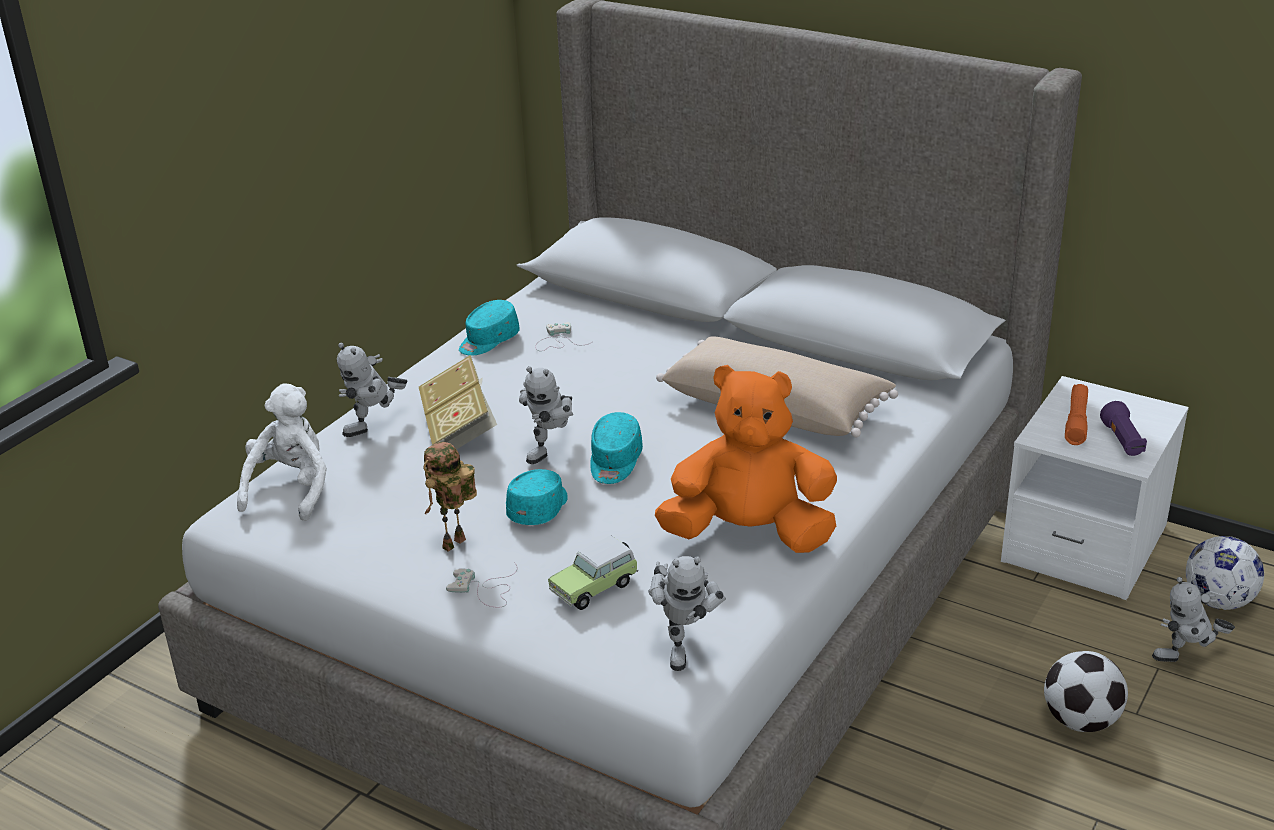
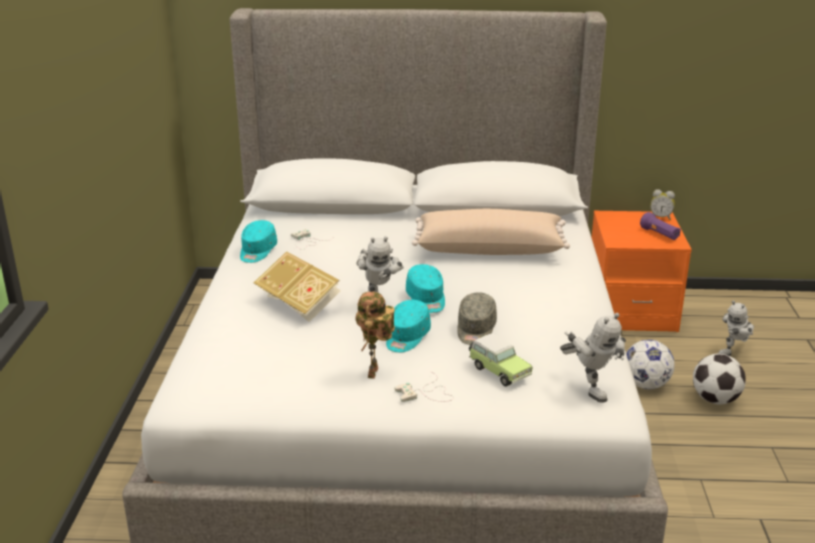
camera: 30 degrees left, 5 degrees down
white plush toy [237,384,327,521] -> none
toy robot [337,343,407,437] -> none
turquoise cap [506,469,568,525] -> turquoise cap turned 150 degrees counterclockwise [386,300,431,352]
toy car [548,536,638,610] -> toy car turned 60 degrees counterclockwise [469,333,533,387]
orange plush toy [655,365,837,553] -> none
white nightstand [1001,376,1189,600] -> orange nightstand [592,211,692,332]
orange flashlight [1065,384,1088,445] -> none
football [1186,536,1264,610] -> football moved to [626,339,675,389]
none -> grey cap [457,292,497,345]
none -> alarm clock [650,190,675,220]

